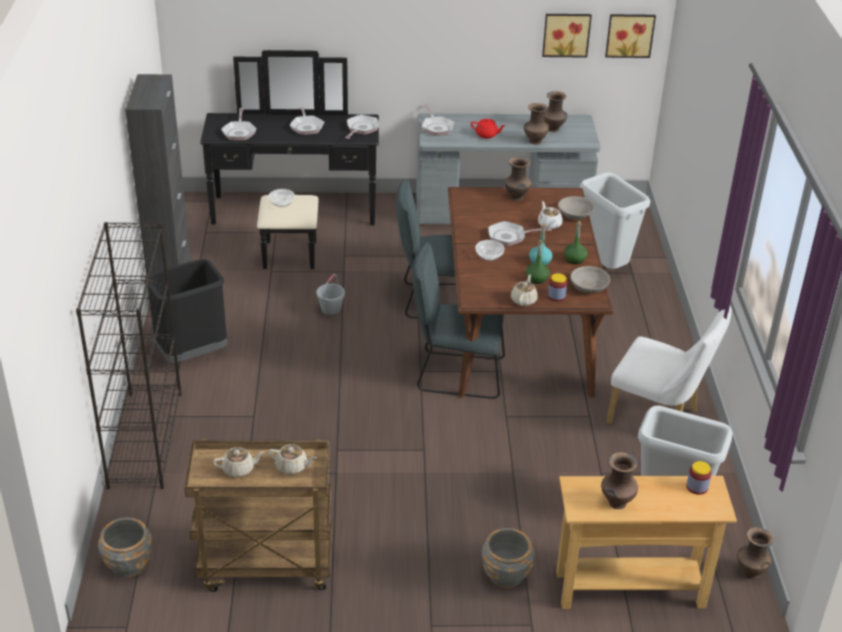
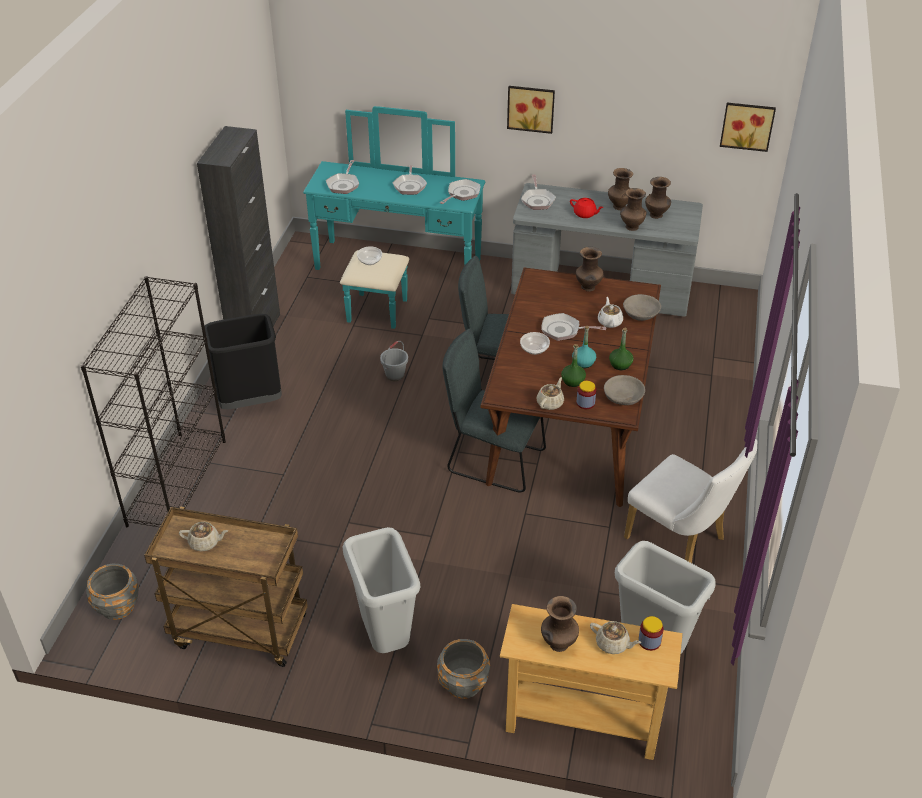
camera: 15 degrees right, 5 degrees up
black dresser [200,50,379,269] -> turquoise dresser [303,106,485,329]
beige teapot [268,444,317,474] -> beige teapot moved to [590,621,641,654]
picture [542,14,592,58] -> picture moved to [507,86,555,134]
grey trash can [580,173,650,269] -> grey trash can moved to [343,527,420,653]
brown vase [737,527,774,579] -> brown vase moved to [608,168,633,210]

